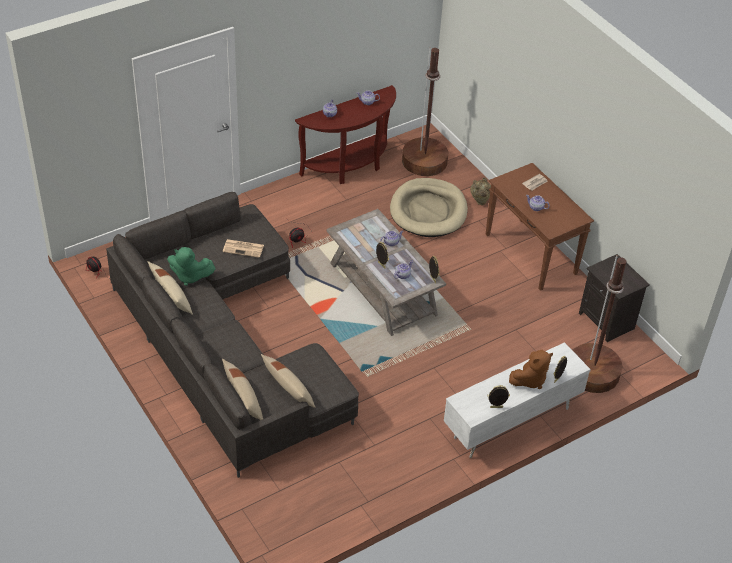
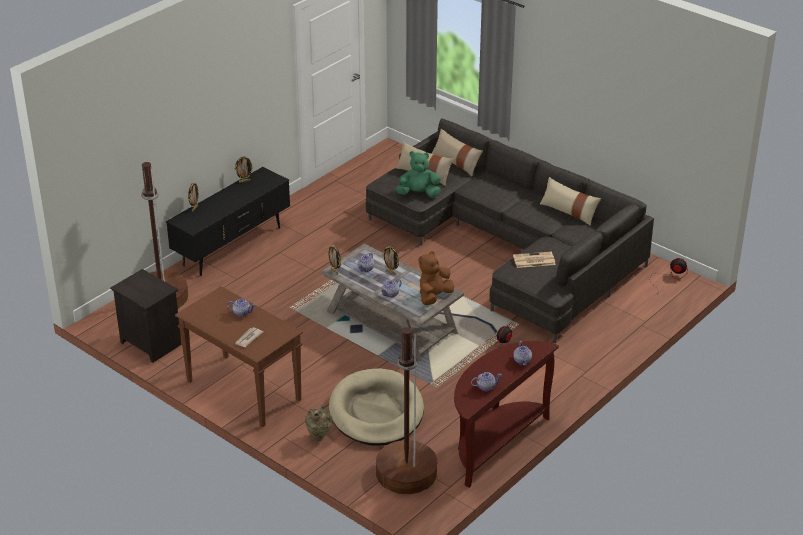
camera: 165 degrees right, 10 degrees down
green plush toy [167,247,216,286] -> green plush toy moved to [396,151,441,197]
white tv stand [444,342,591,458] -> black tv stand [166,167,290,276]
brown plush toy [509,350,553,389] -> brown plush toy moved to [419,251,454,305]

